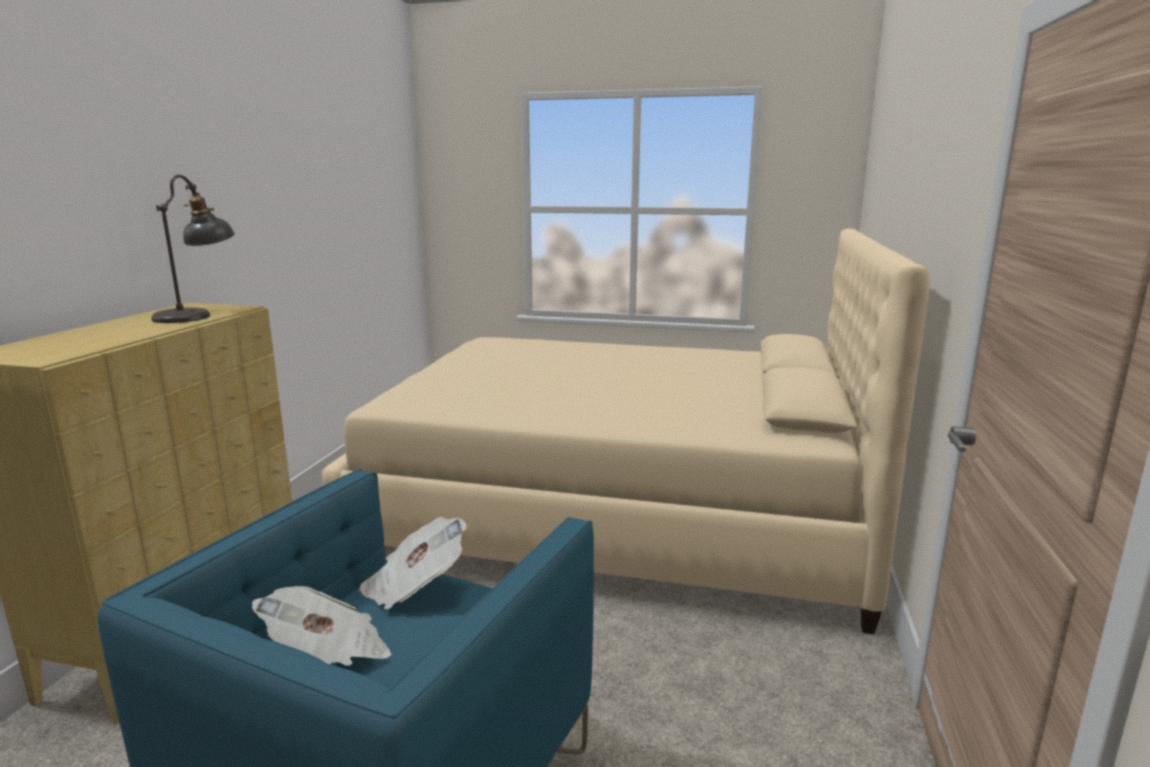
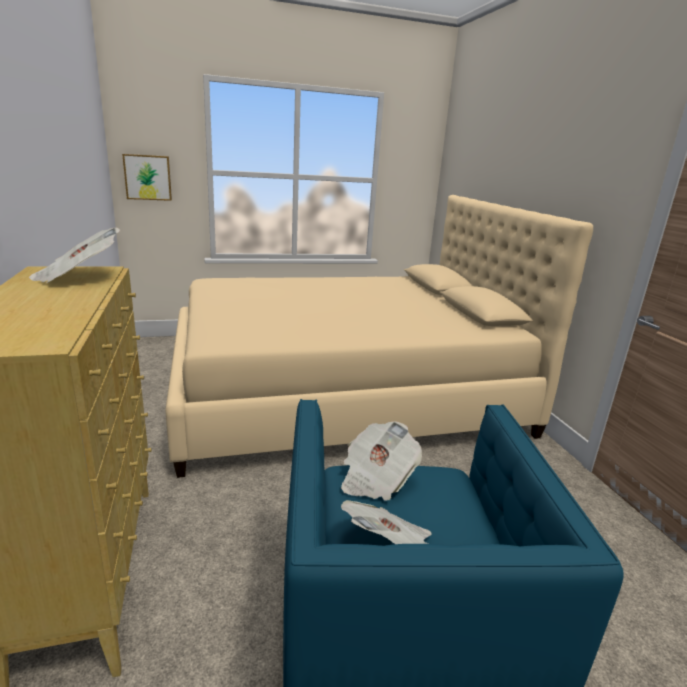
camera: 30 degrees left, 5 degrees up
grey table lamp [151,175,235,323] -> newspaper [29,228,120,283]
none -> picture [122,154,172,201]

